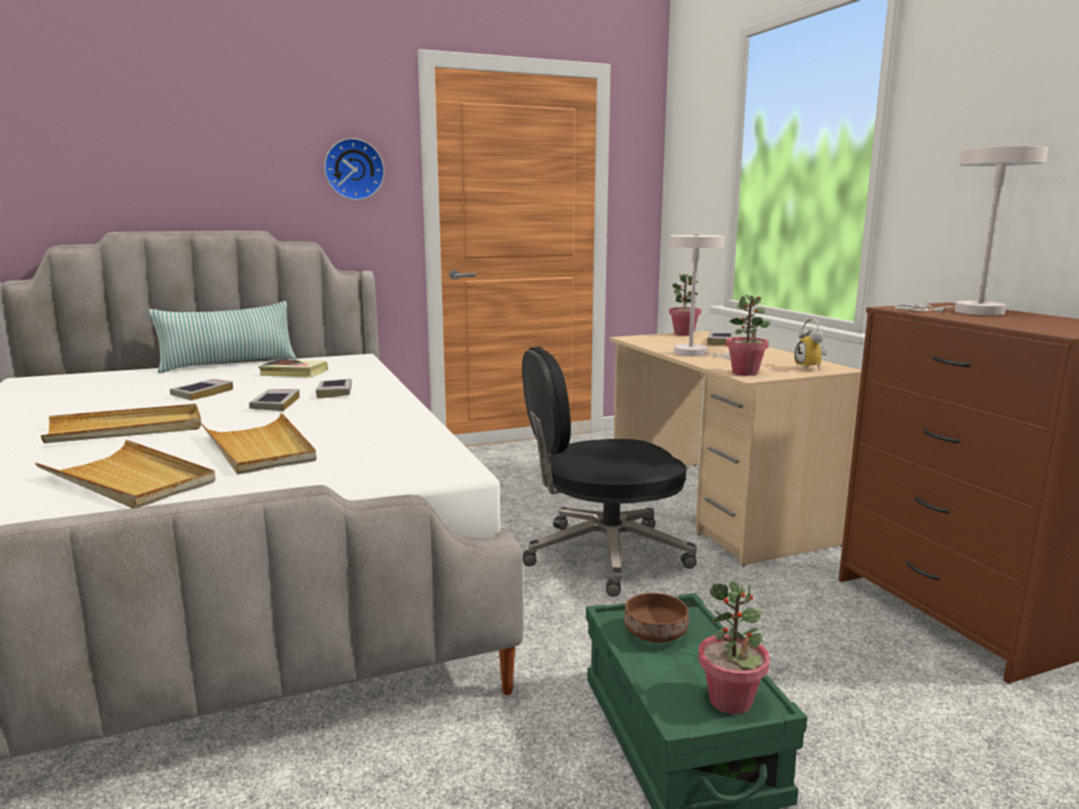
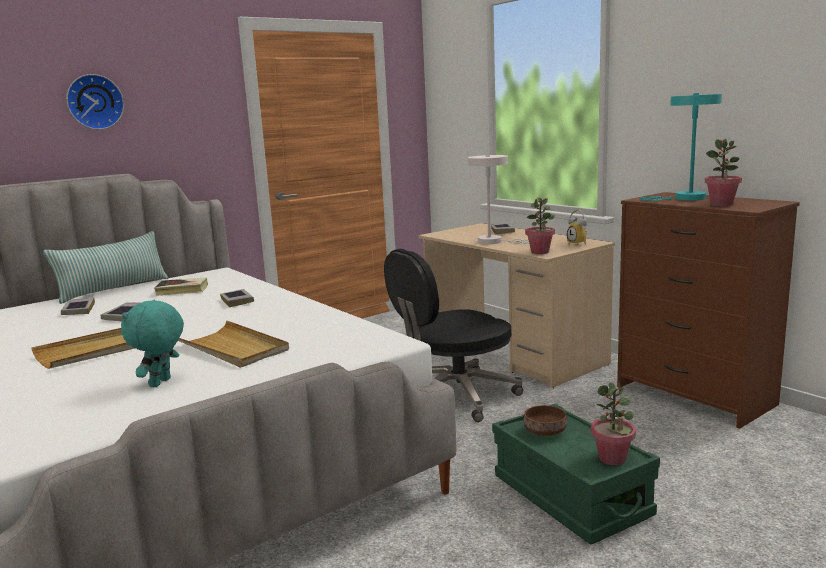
camera: 15 degrees left, 0 degrees up
beige tray [35,440,216,508] -> turquoise plush toy [121,300,184,387]
book [249,389,299,411] -> book moved to [61,297,95,315]
wall clock [324,138,385,200] -> wall clock moved to [66,74,124,130]
potted plant [669,274,701,336] -> potted plant moved to [705,139,742,206]
white table lamp [894,146,1048,315] -> turquoise table lamp [640,93,722,201]

